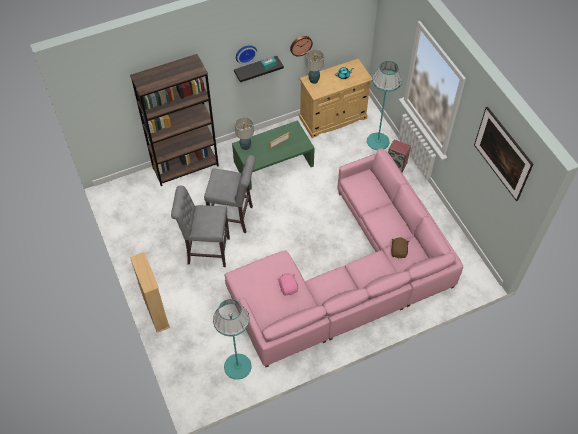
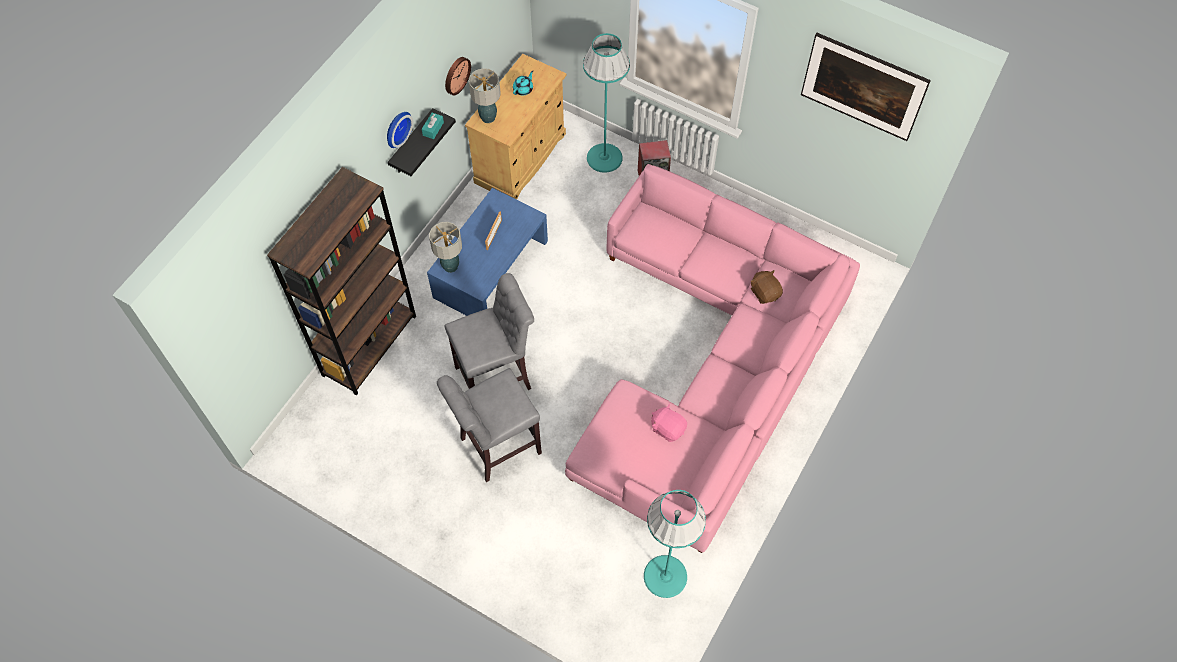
camera: 35 degrees left, 5 degrees up
beige bookcase [130,252,170,333] -> none
green coffee table [232,120,315,190] -> blue coffee table [427,188,548,316]

